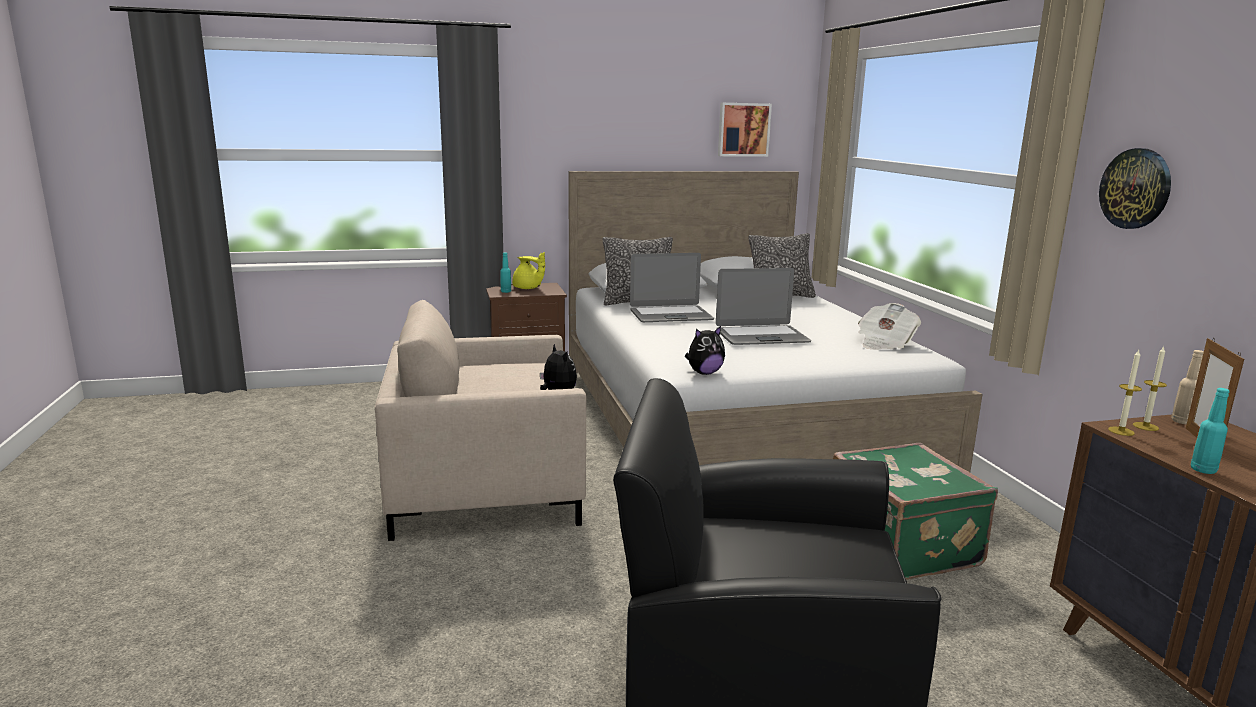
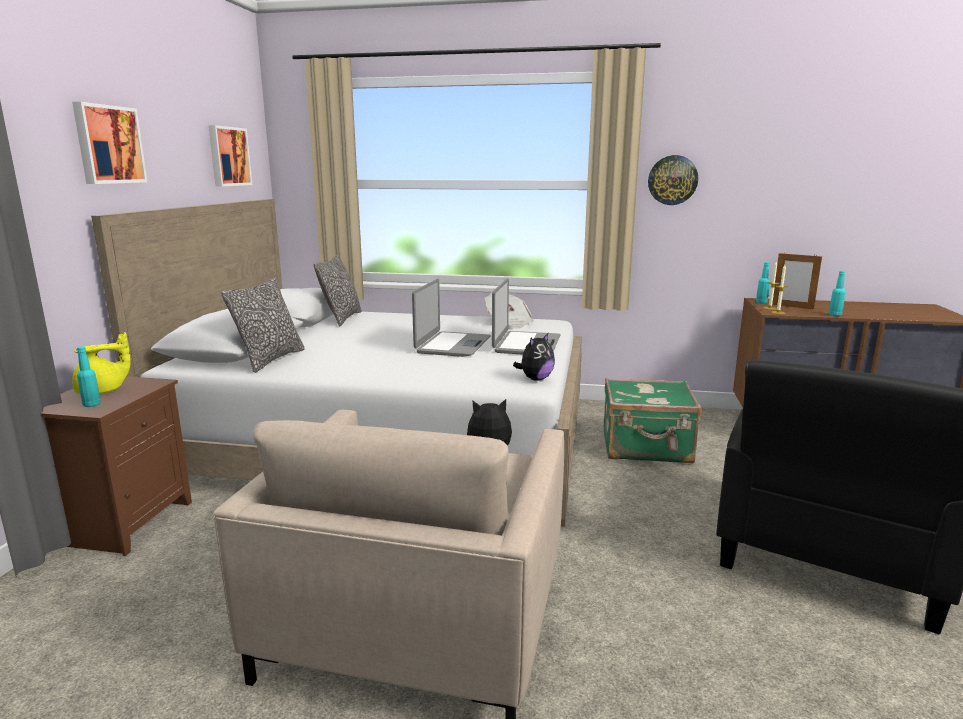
camera: 65 degrees left, 0 degrees up
laptop [630,253,714,322] -> laptop moved to [492,278,560,355]
plush toy [685,326,725,375] -> plush toy turned 45 degrees clockwise [513,333,555,381]
beige bottle [1171,350,1204,424] -> turquoise bottle [756,262,770,304]
none -> picture [72,102,147,184]

